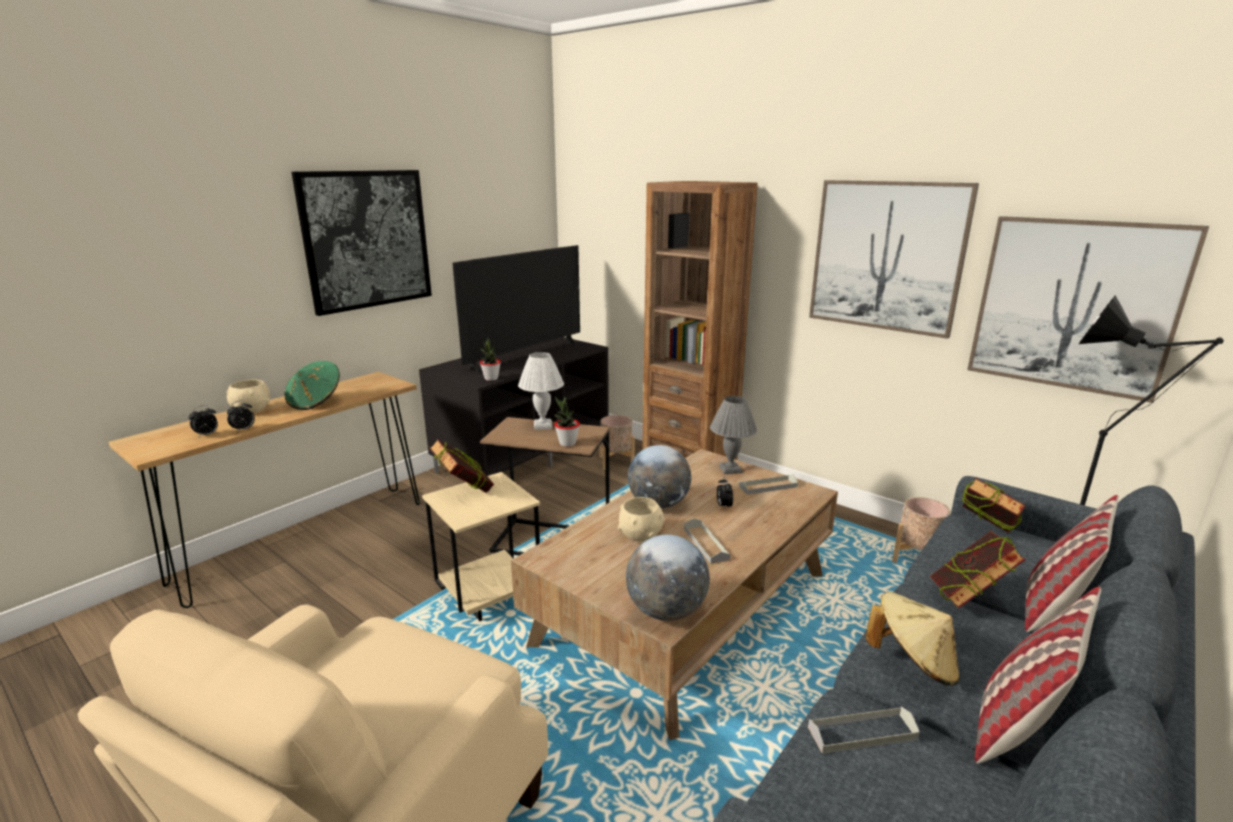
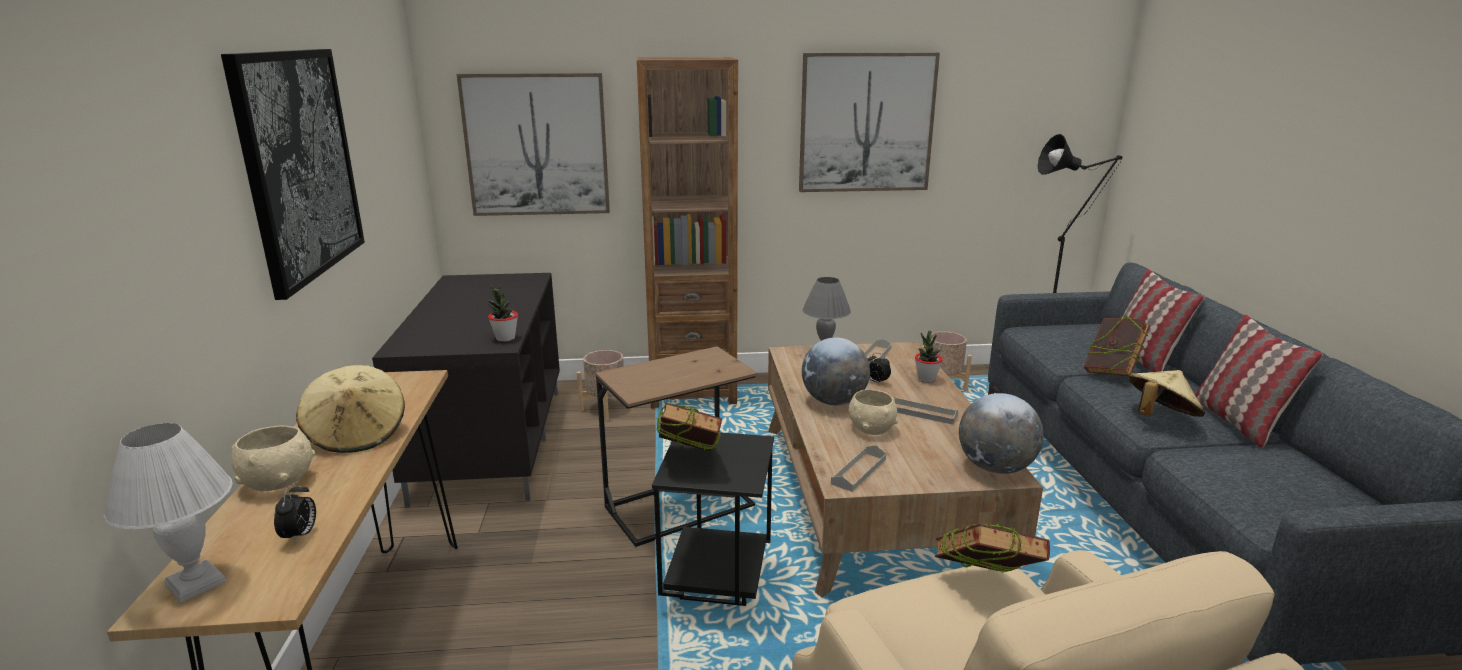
camera: 45 degrees left, 0 degrees up
alarm clock [227,400,255,432] -> none
green hat [284,361,340,410] -> beige hat [296,365,405,453]
beige side table [422,472,540,621] -> black side table [652,432,774,606]
television [452,245,580,373] -> none
white table lamp [518,352,564,430] -> white table lamp moved to [104,423,232,603]
potted plant [554,396,580,447] -> potted plant moved to [915,331,943,382]
grey tray [808,707,920,754] -> grey tray moved to [831,445,886,492]
book [962,478,1025,533] -> book moved to [935,523,1050,573]
picture [967,216,1209,403] -> picture moved to [457,73,610,216]

